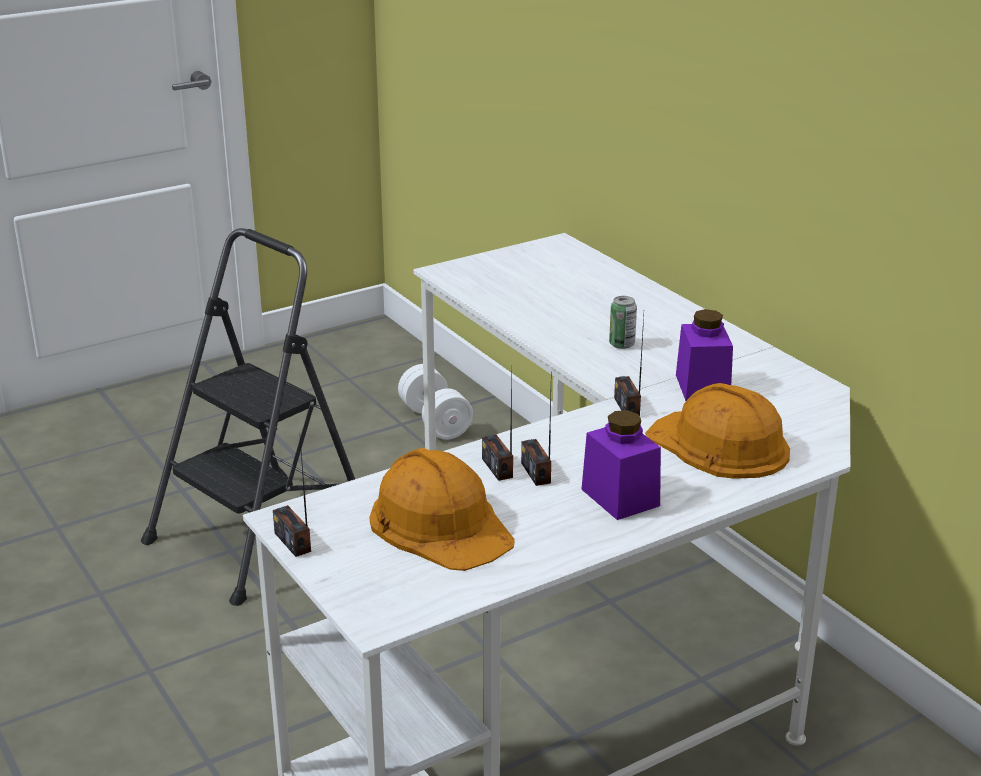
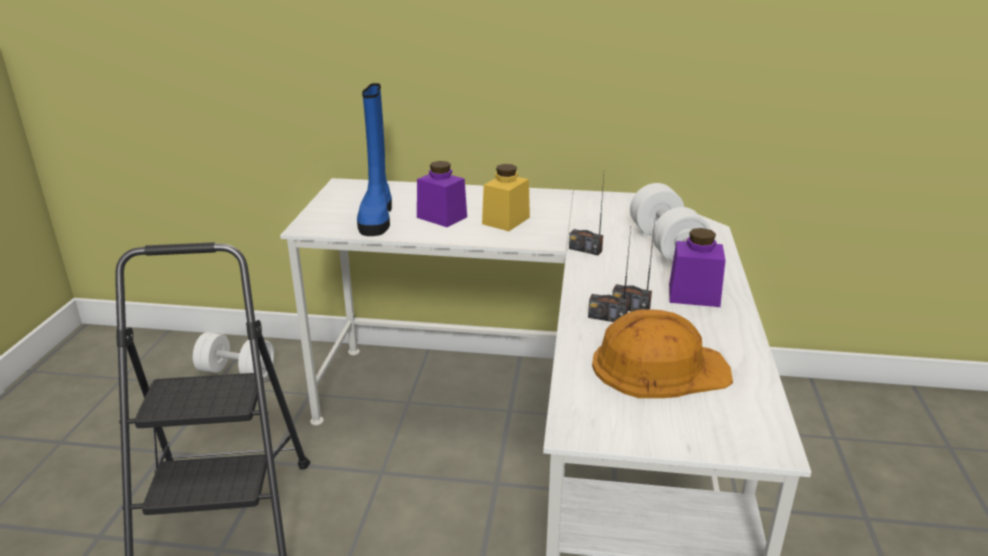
camera: 50 degrees left, 0 degrees up
radio [273,439,311,557] -> none
can [609,296,637,349] -> yellow jar [482,164,530,231]
orange hard hat [645,383,790,479] -> white dumbbell [630,183,711,263]
purple jar [676,309,733,401] -> purple jar moved to [417,161,467,227]
none -> blue boot [357,83,392,236]

